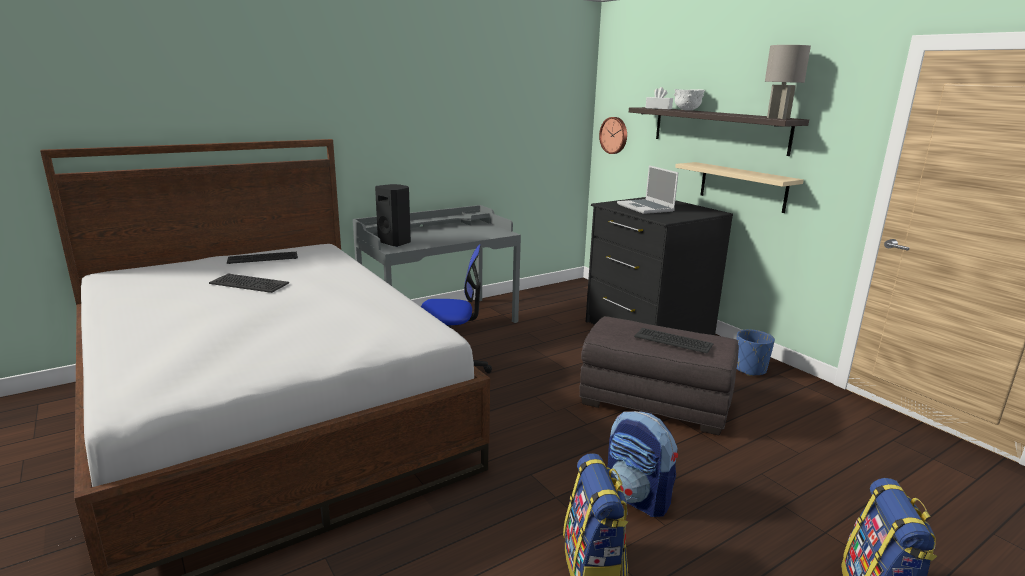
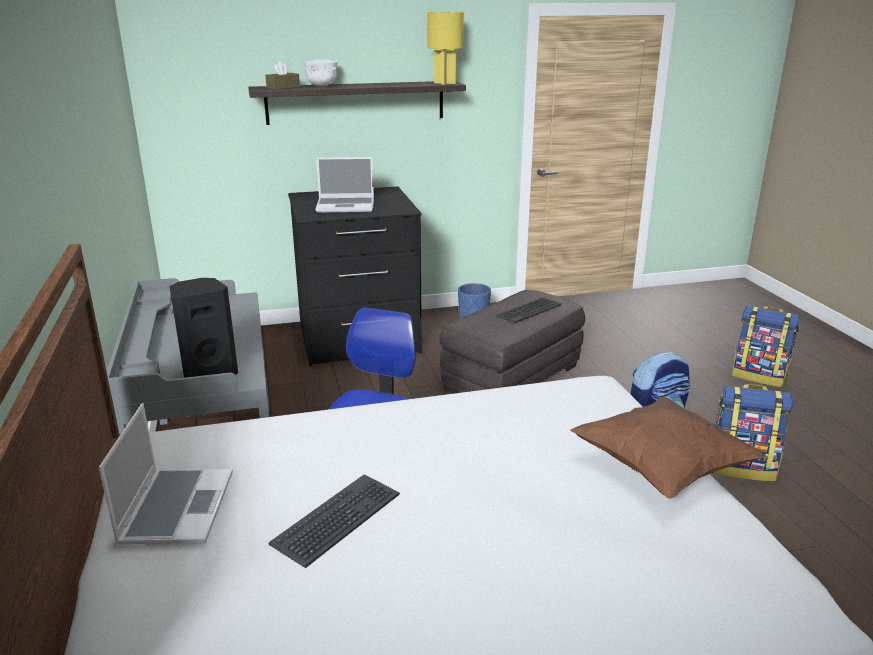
camera: 70 degrees left, 5 degrees up
keyboard [227,252,298,264] -> laptop [99,403,233,545]
wall clock [599,117,627,154] -> none
white tissue box [645,87,673,109] -> brown tissue box [265,61,300,90]
beige shelf [675,162,804,213] -> none
grey table lamp [765,45,811,119] -> yellow table lamp [427,12,464,85]
none -> brown pillow [570,396,766,499]

